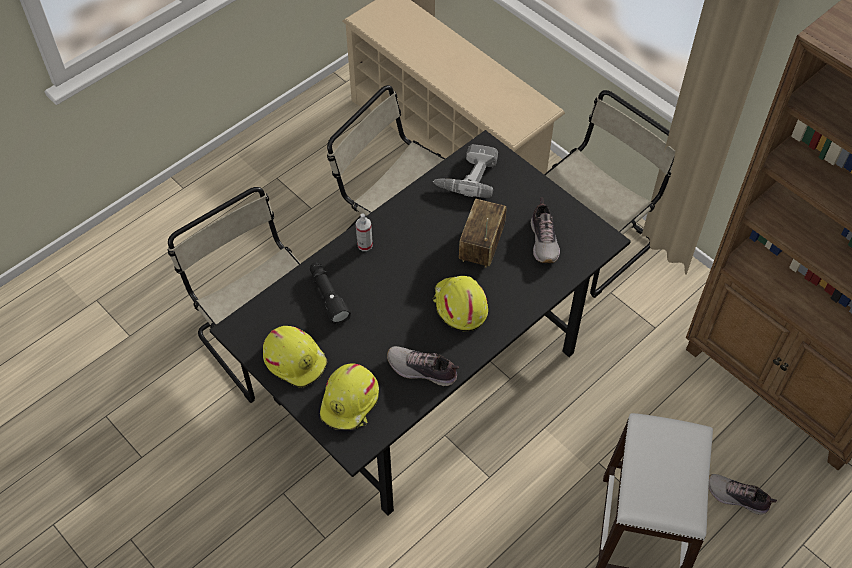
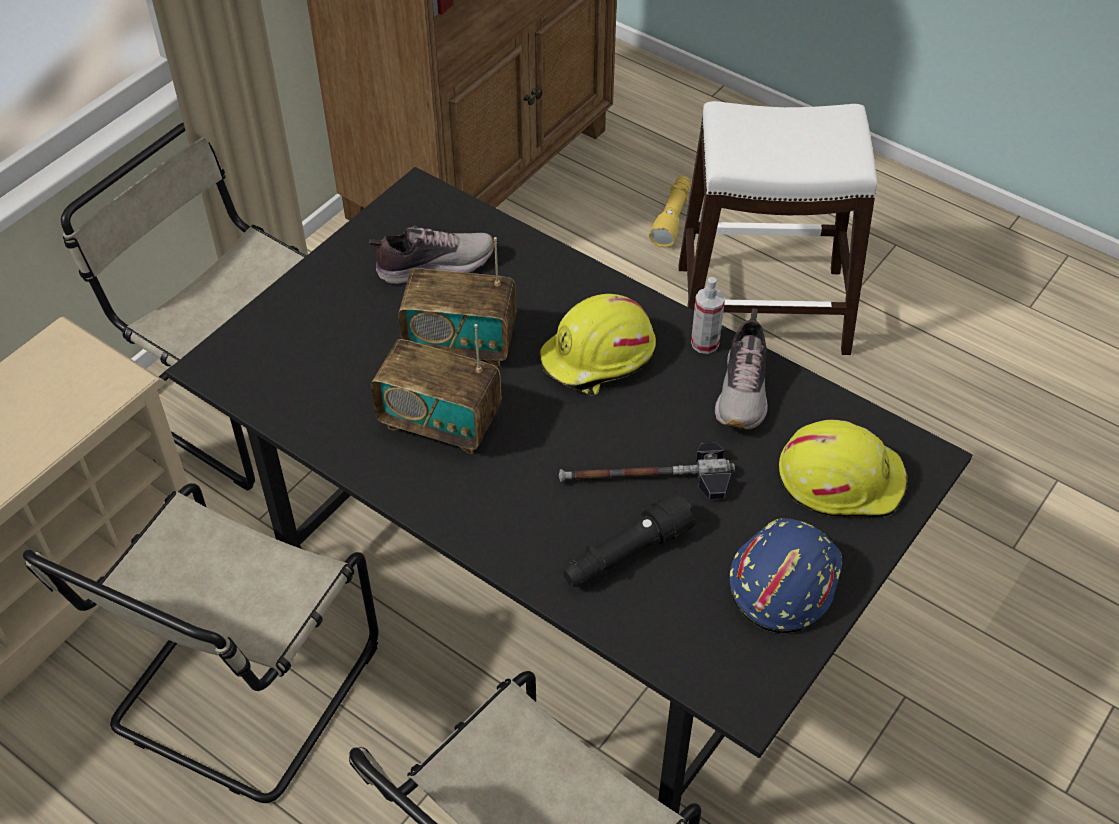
camera: 100 degrees left, 5 degrees down
yellow hard hat [263,326,328,388] -> blue hard hat [730,518,843,633]
spray bottle [356,213,373,251] -> spray bottle moved to [691,277,725,354]
power drill [433,144,498,198] -> none
shoe [708,474,777,515] -> yellow flashlight [649,176,691,247]
none -> radio [371,324,502,454]
none -> hammer [559,443,735,499]

